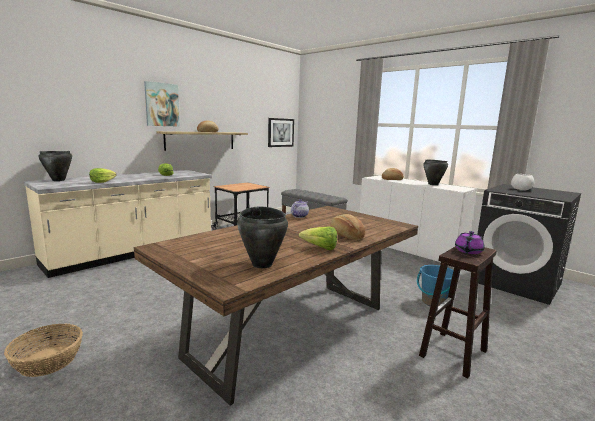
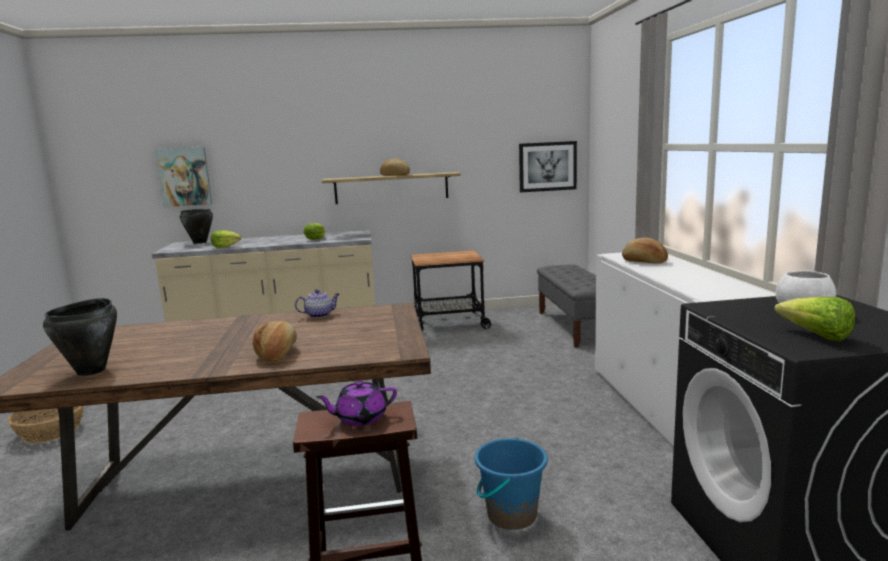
camera: 40 degrees right, 0 degrees up
picture [144,81,180,127] -> picture moved to [155,147,212,207]
lettuce [299,226,337,250] -> lettuce moved to [774,297,855,342]
black cooking pot [423,159,448,185] -> none

